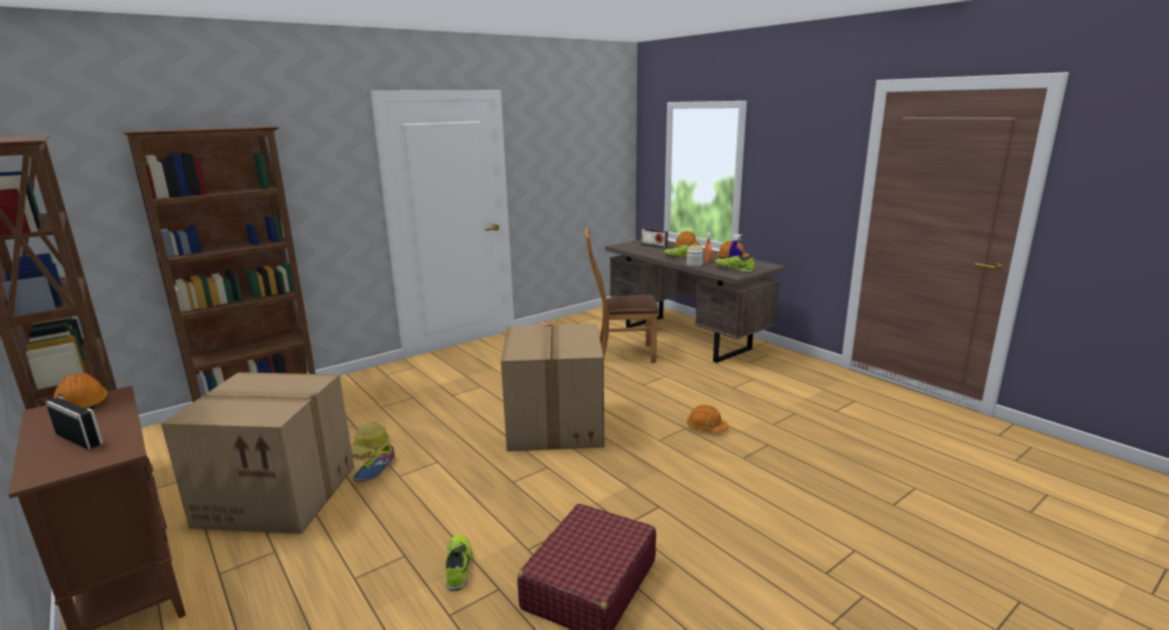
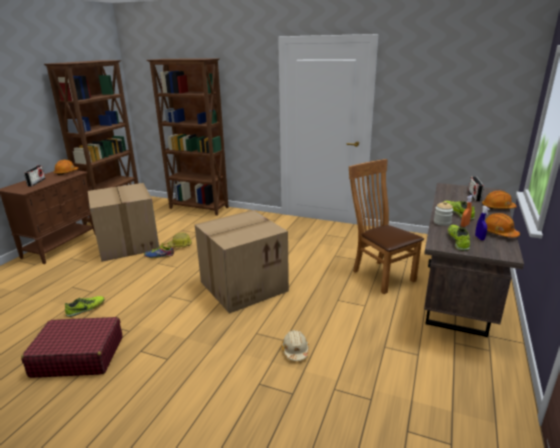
camera: 60 degrees right, 5 degrees up
orange hard hat [687,405,728,431] -> beige hard hat [282,330,309,361]

